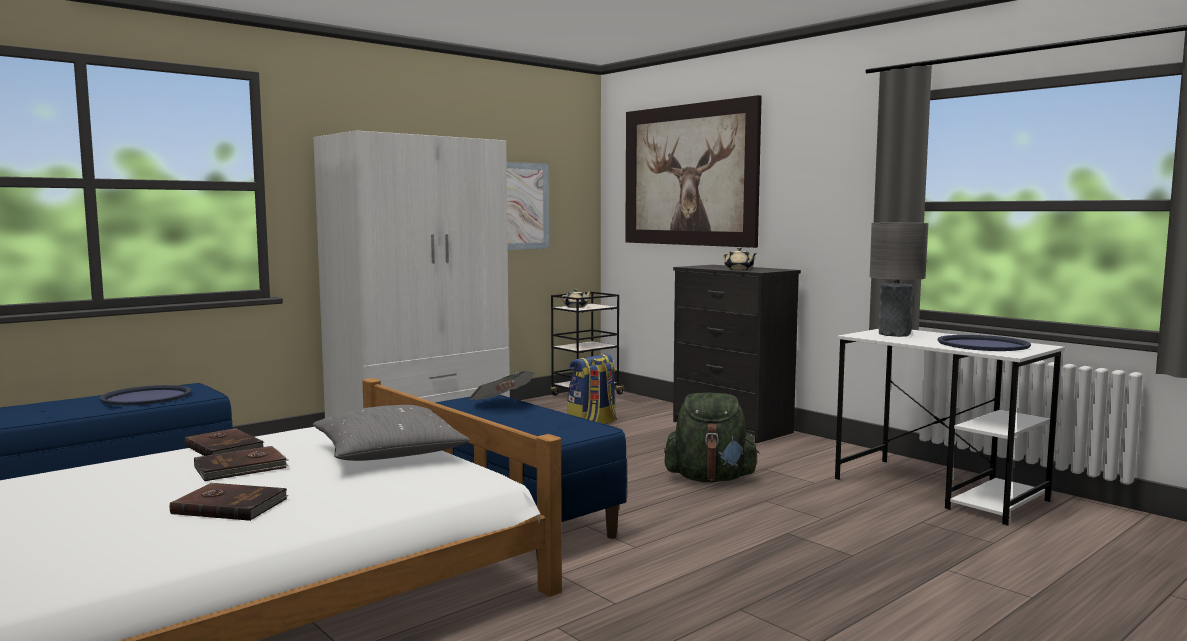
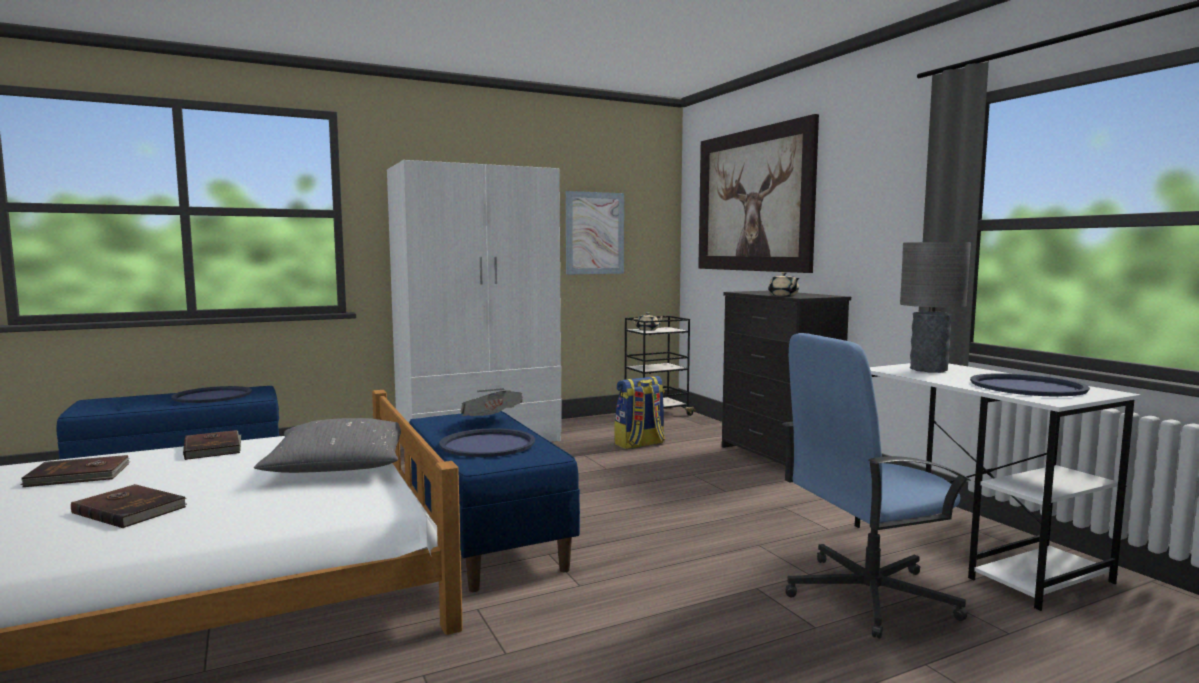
camera: 15 degrees right, 0 degrees up
brown book [194,446,289,481] -> brown book moved to [20,455,130,487]
green backpack [664,393,760,483] -> none
none -> blue tray [439,428,535,457]
none -> blue office chair [783,333,971,639]

